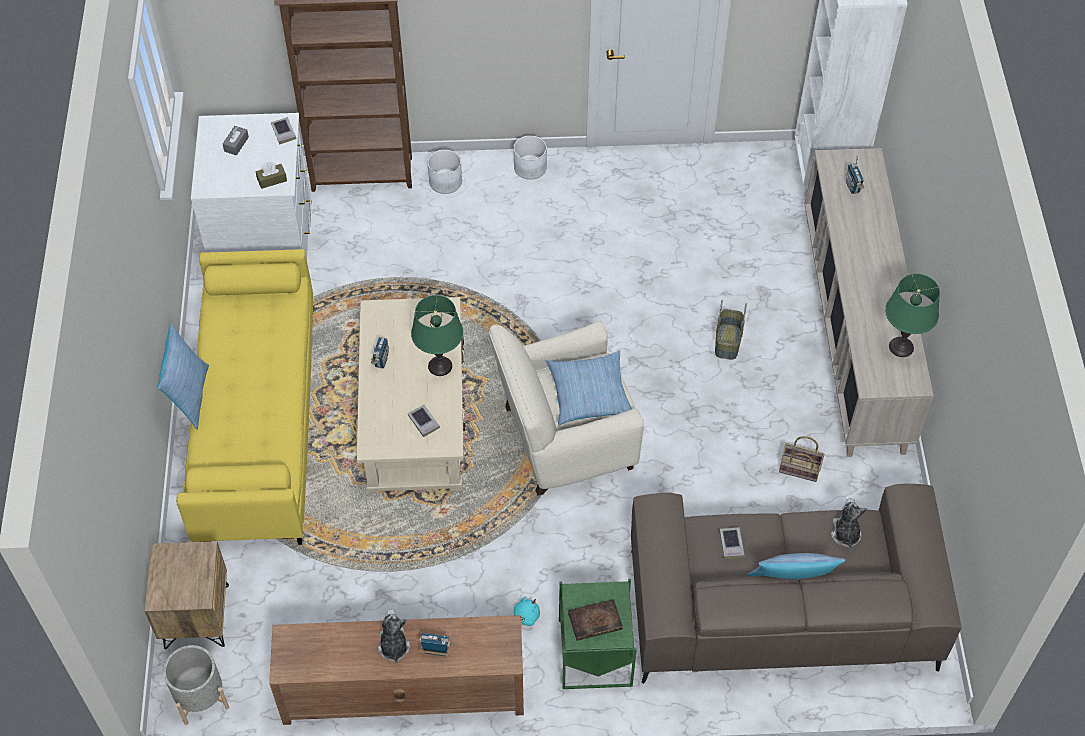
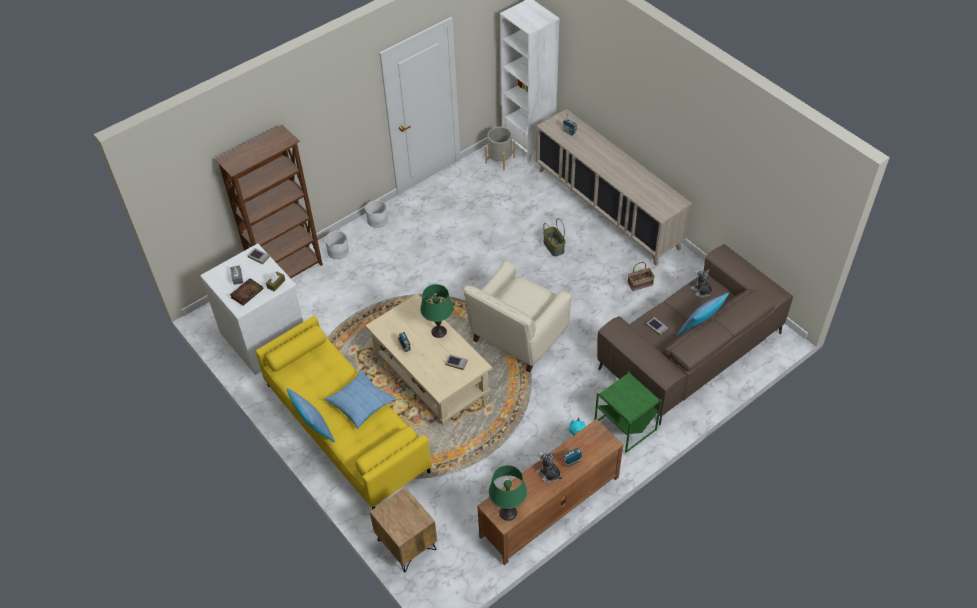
camera: 35 degrees left, 5 degrees down
grey planter [163,645,229,725] -> grey planter moved to [485,127,515,171]
pillow [546,351,632,425] -> pillow moved to [324,370,395,429]
book [568,599,623,641] -> book moved to [230,278,264,306]
green table lamp [885,274,940,357] -> green table lamp moved to [489,465,527,521]

